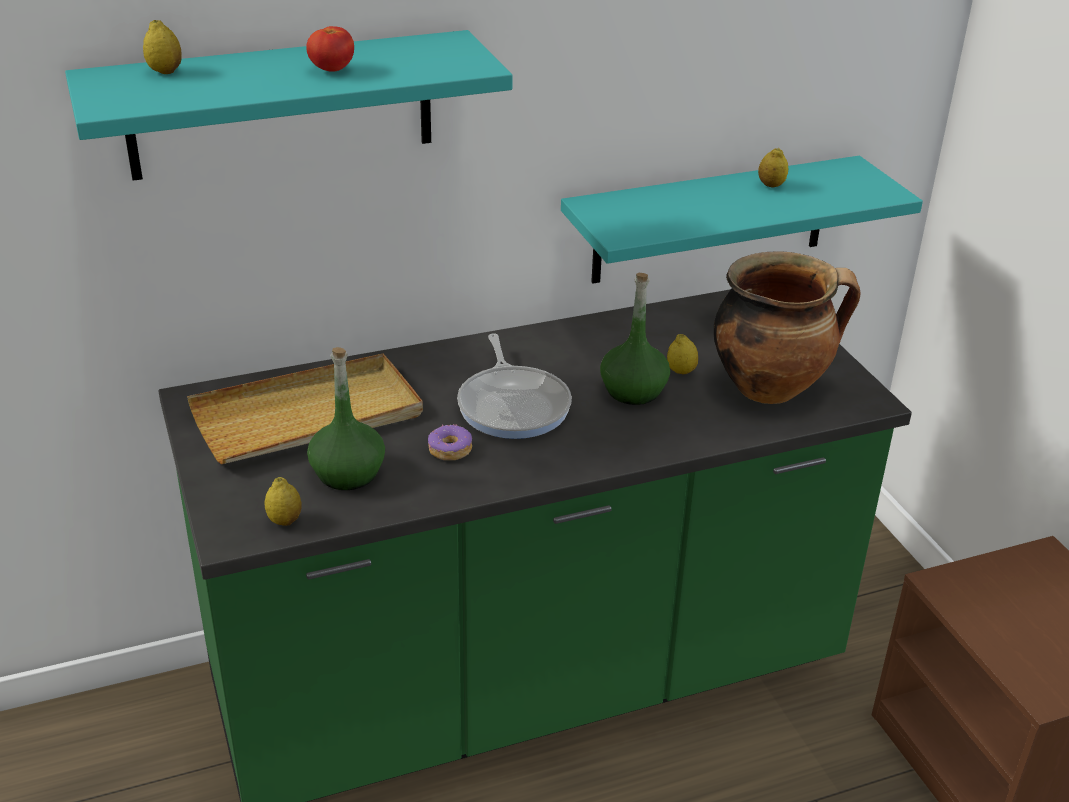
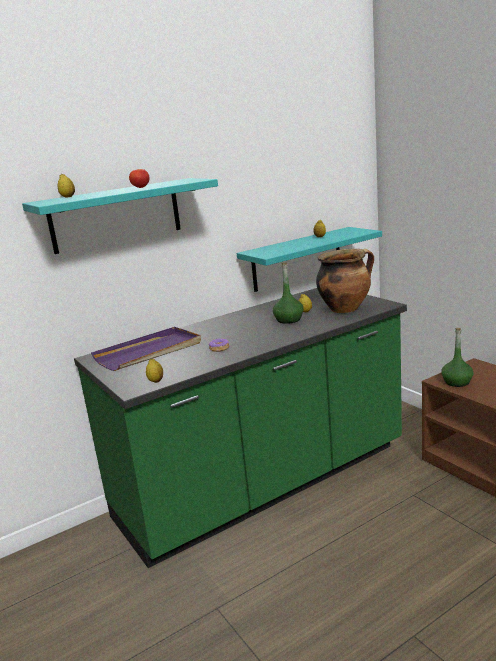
camera: 10 degrees left, 15 degrees down
beige tray [187,354,423,464] -> purple tray [91,327,201,371]
green bottle [307,347,385,490] -> green bottle moved to [441,328,474,387]
frying pan [457,333,572,439] -> none

